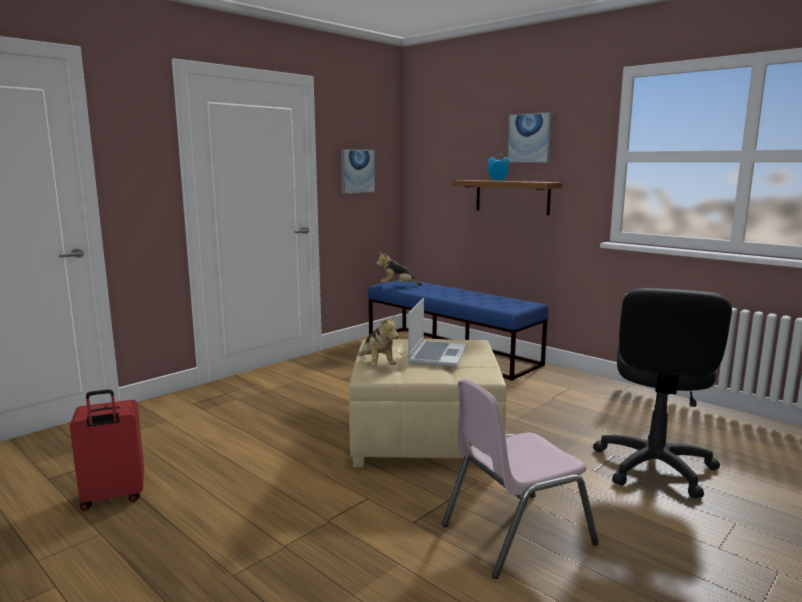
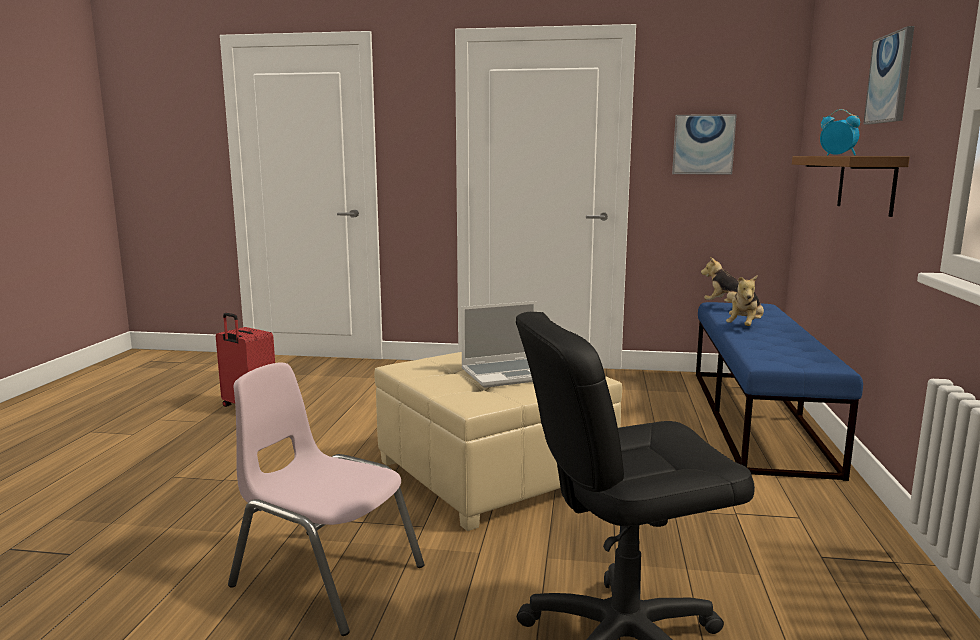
camera: 55 degrees right, 0 degrees up
plush toy [357,314,399,366] -> plush toy moved to [726,275,764,326]

